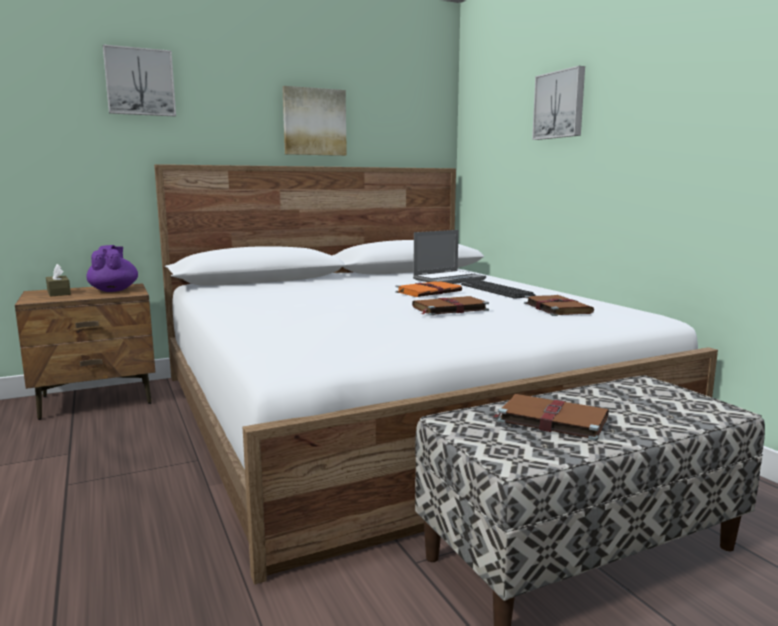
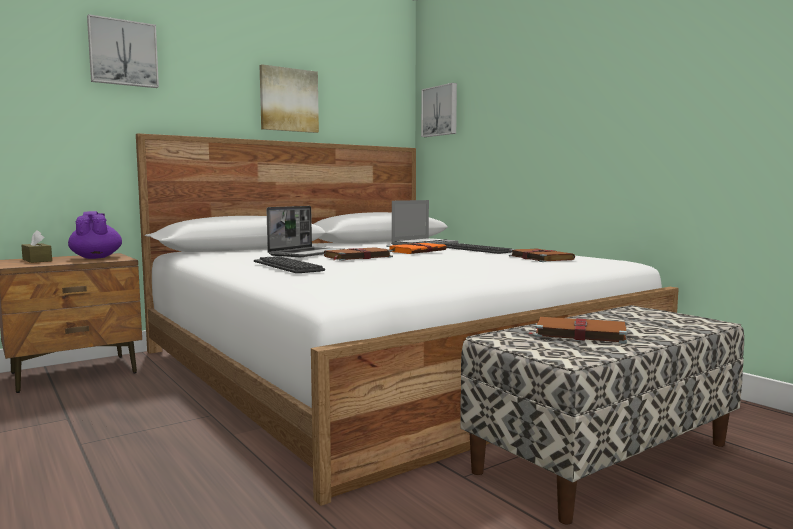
camera: 10 degrees left, 5 degrees down
brown book [412,296,489,316] -> brown book moved to [324,247,393,261]
picture [532,66,585,140] -> picture moved to [421,83,457,137]
none -> keyboard [254,256,325,273]
none -> laptop [267,206,343,257]

